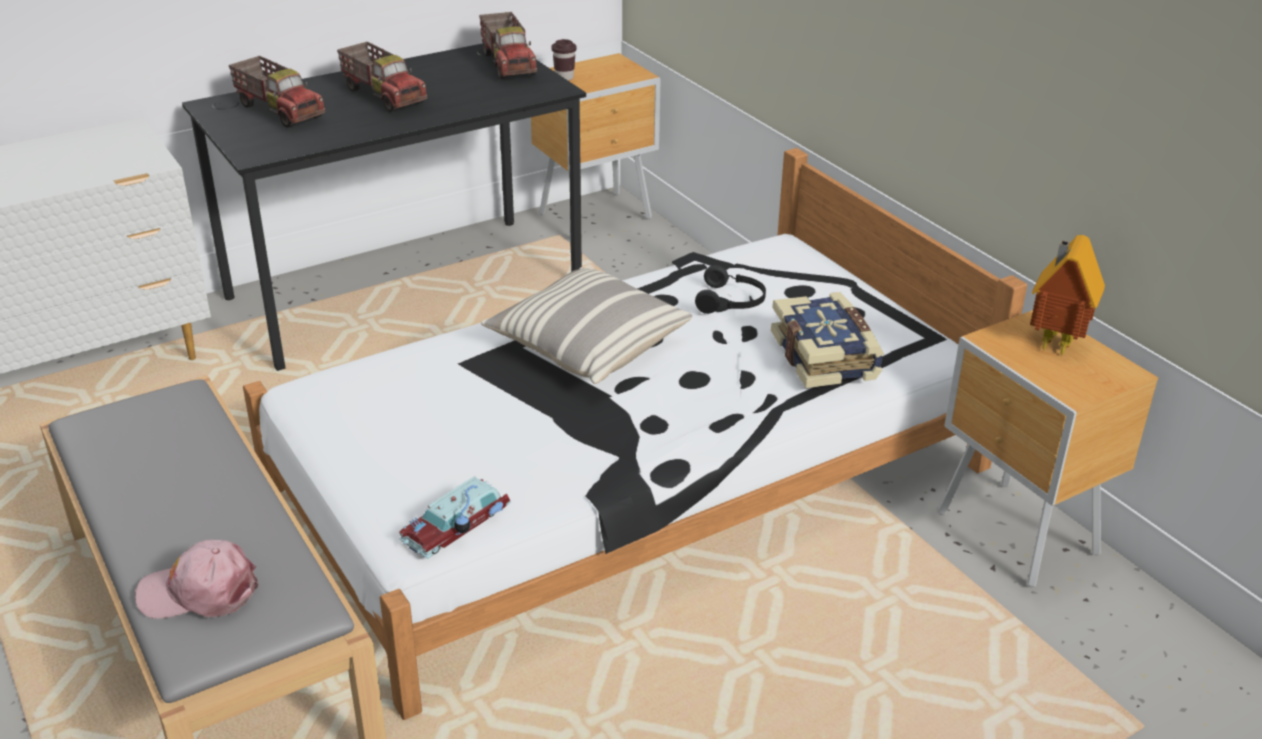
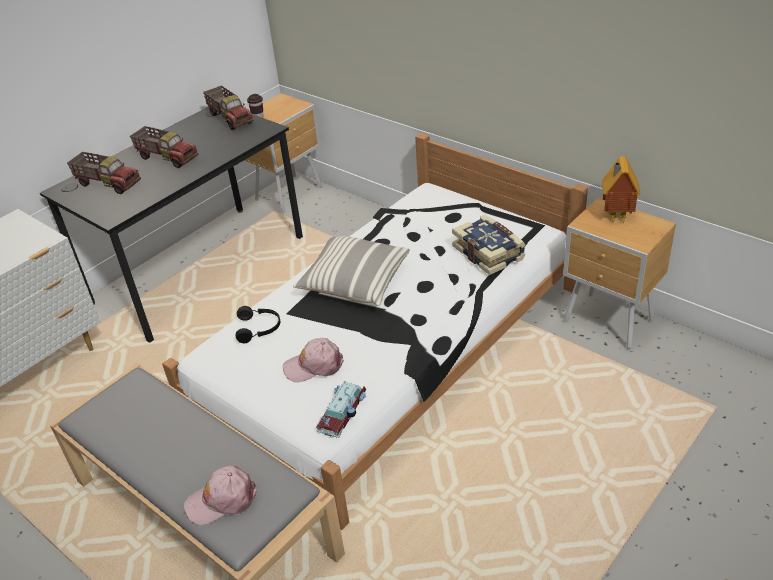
camera: 15 degrees left, 5 degrees up
black headphones [695,265,766,314] -> black headphones moved to [236,306,280,343]
none -> pink cap [283,338,344,382]

